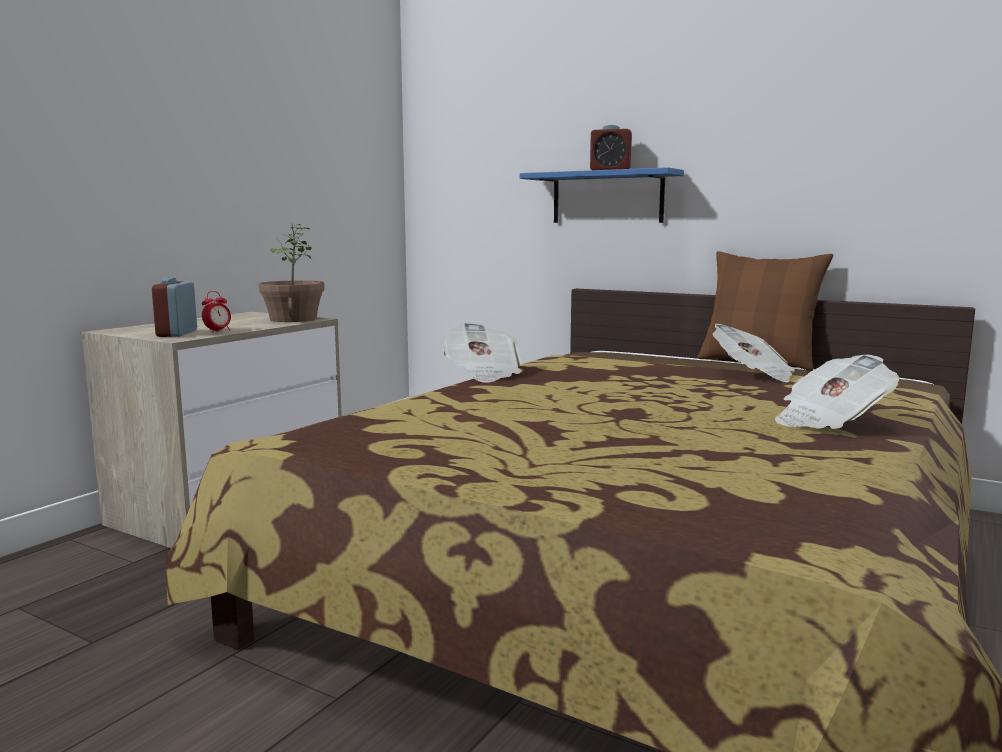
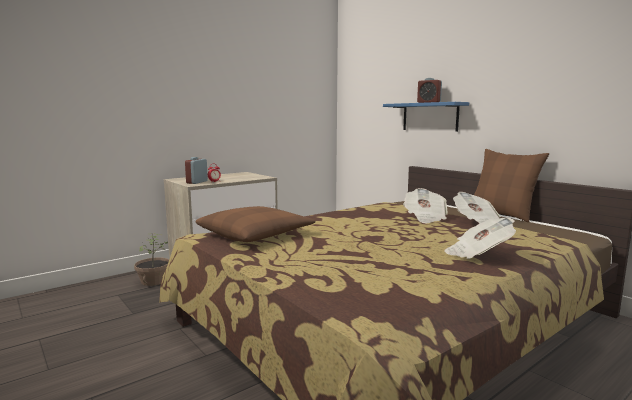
camera: 20 degrees right, 0 degrees up
potted plant [258,224,325,322] -> potted plant moved to [134,233,169,286]
newspaper [443,322,521,383] -> newspaper moved to [403,188,448,223]
none -> brown pillow [195,206,316,242]

